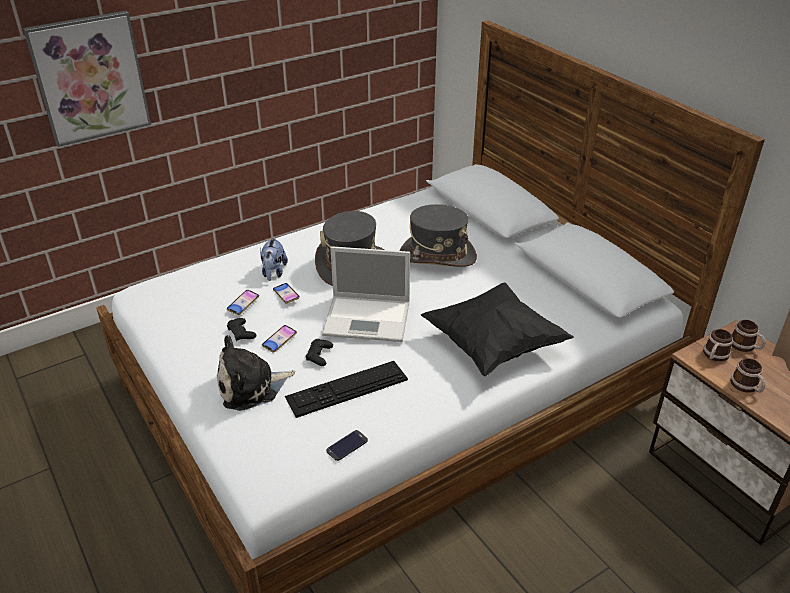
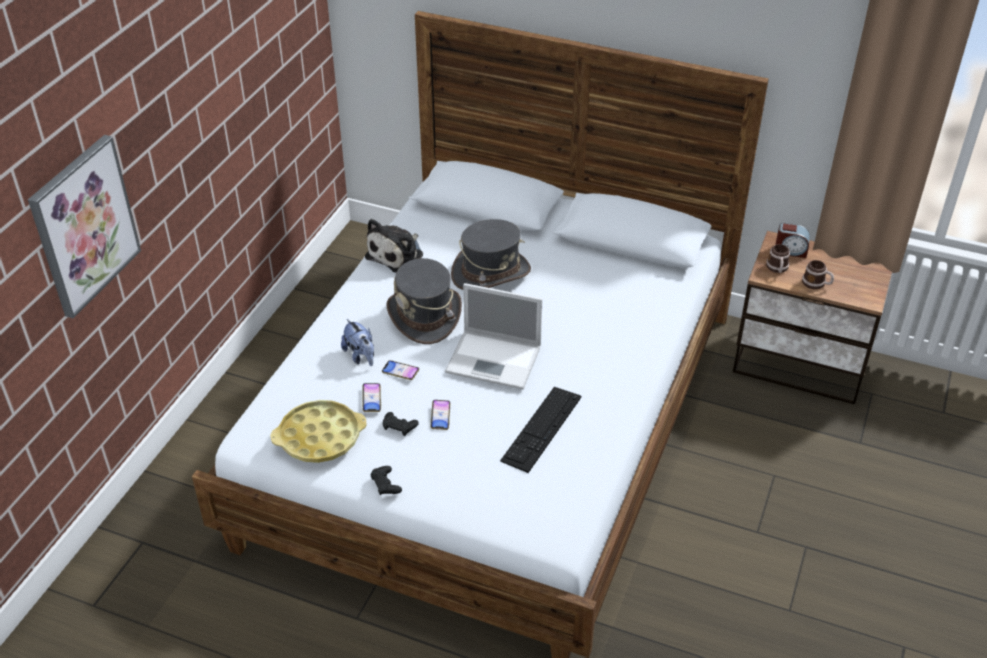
camera: 35 degrees left, 5 degrees up
plush toy [217,335,295,411] -> plush toy moved to [365,219,423,272]
black game controller [306,339,333,366] -> black game controller moved to [370,466,402,495]
laptop [322,246,410,342] -> laptop turned 45 degrees clockwise [445,283,543,389]
phone [326,430,368,461] -> none
black pillow [421,283,574,376] -> none
mug [731,320,766,352] -> alarm clock [775,222,810,258]
none -> yellow tray [270,400,366,463]

